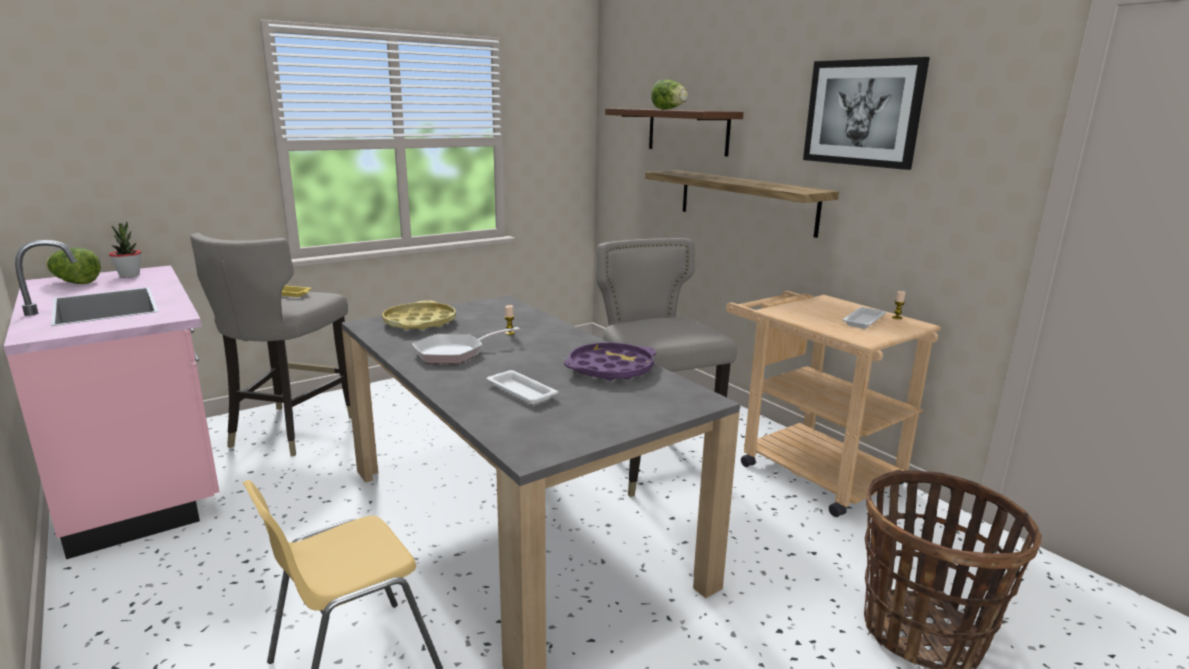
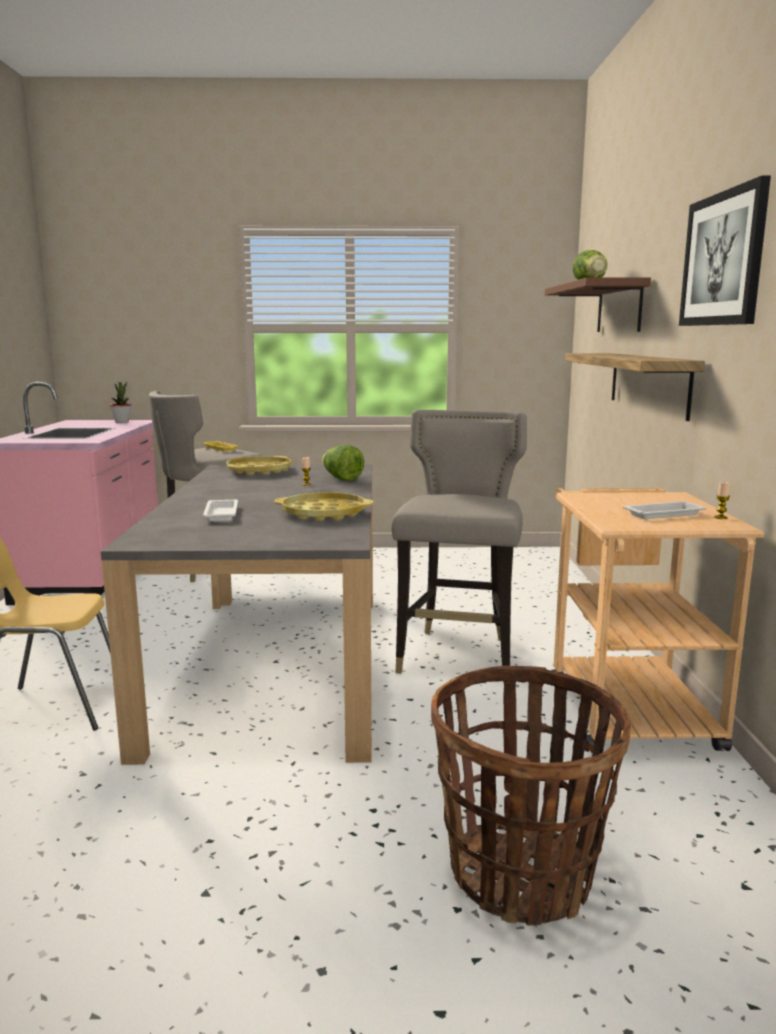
camera: 35 degrees right, 5 degrees down
lettuce [46,247,101,284] -> lettuce moved to [322,445,364,481]
frying pan [412,327,520,364] -> none
purple tray [564,342,656,381] -> yellow tray [274,492,374,521]

